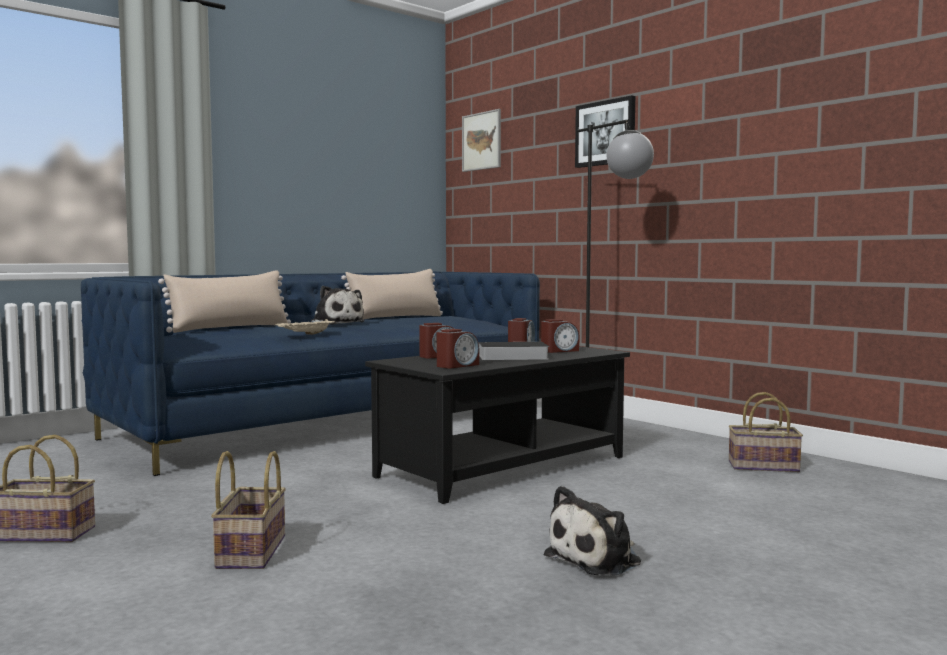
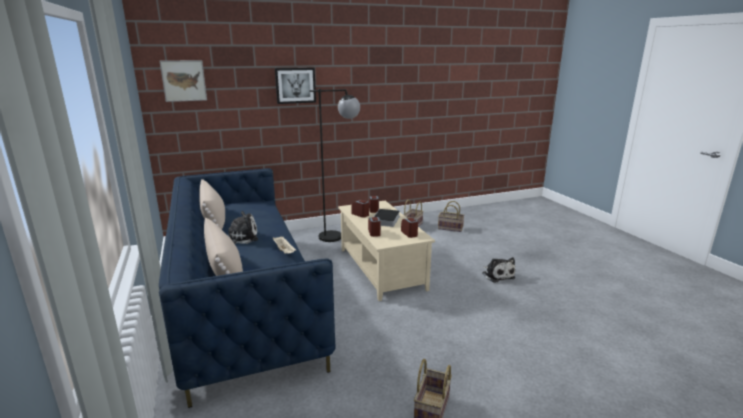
camera: 70 degrees left, 15 degrees up
basket [211,451,286,569] -> basket moved to [438,201,464,232]
black coffee table [365,346,630,504] -> beige coffee table [338,201,435,301]

